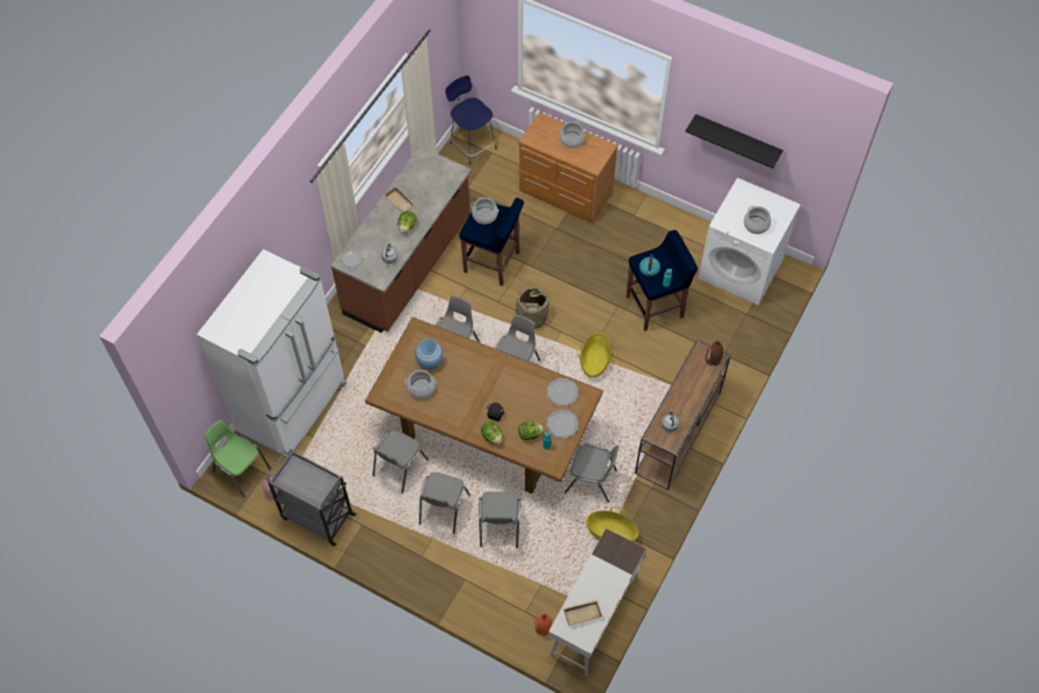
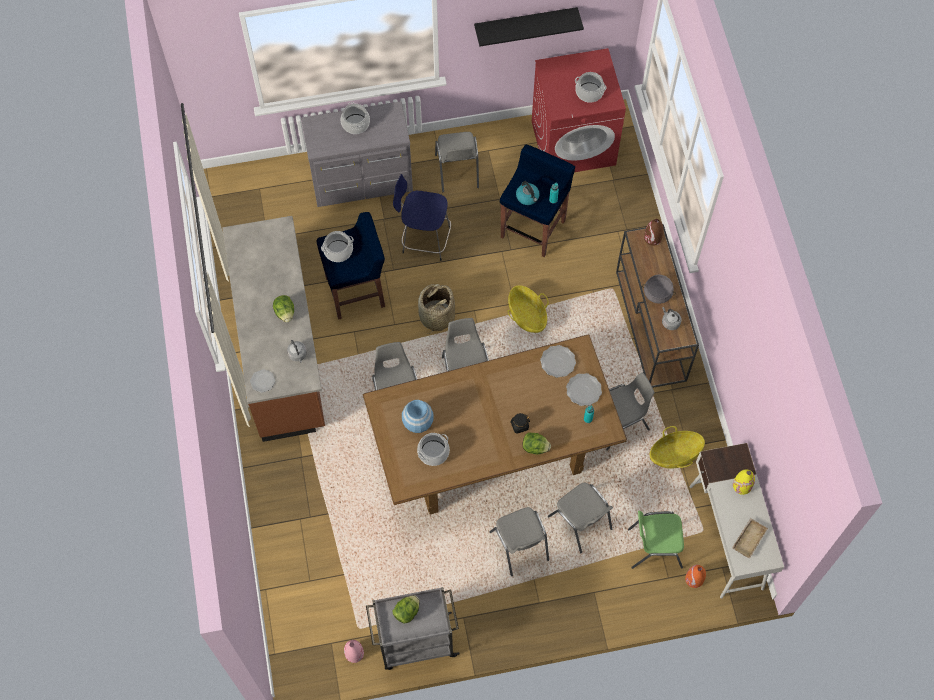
camera: 40 degrees left, 5 degrees up
white fridge [197,249,347,458] -> none
green chair [204,420,271,498] -> green chair moved to [628,511,684,569]
grey chair [372,429,429,494] -> grey chair moved to [435,132,479,192]
beige tray [384,186,416,213] -> none
blue stool [445,75,497,165] -> blue stool moved to [393,174,451,261]
lettuce [518,421,544,440] -> lettuce moved to [393,595,420,623]
brown dresser [519,112,618,224] -> grey dresser [301,101,413,207]
white washing machine [698,178,801,305] -> red washing machine [532,48,626,172]
none -> grey cooking pot [642,275,676,304]
none -> yellow vase [733,469,755,495]

